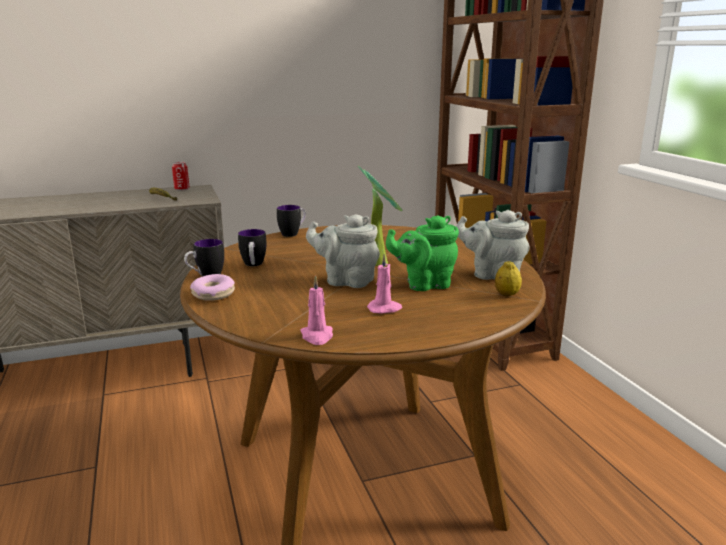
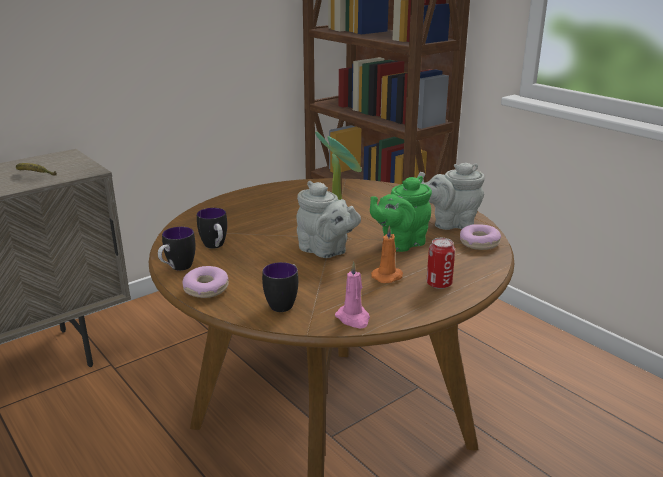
camera: 20 degrees left, 5 degrees up
can [172,162,189,191] -> can moved to [426,238,455,289]
mug [277,205,306,237] -> mug moved to [262,262,298,312]
grey teapot [306,214,380,288] -> grey teapot turned 135 degrees counterclockwise [296,181,361,258]
pink candle [367,254,402,314] -> orange candle [371,225,403,283]
lemon [495,261,522,296] -> donut [460,224,501,250]

